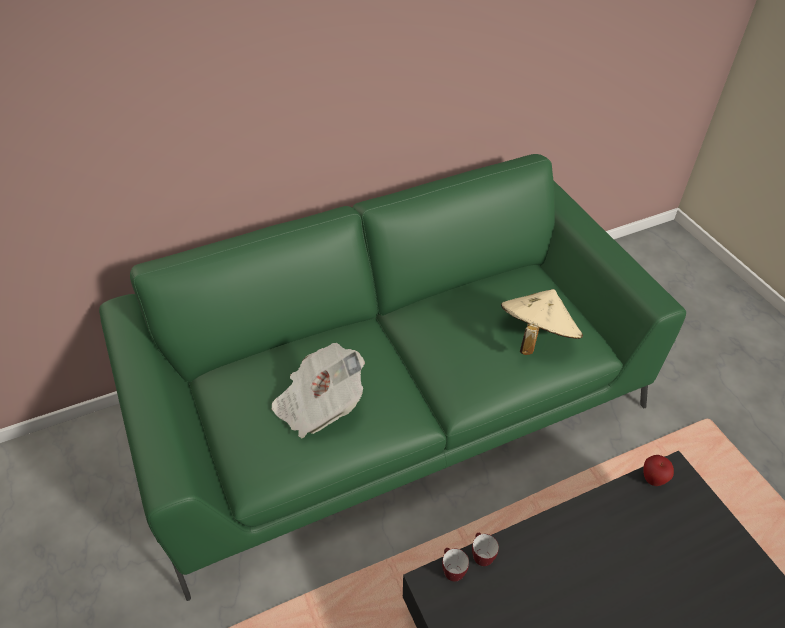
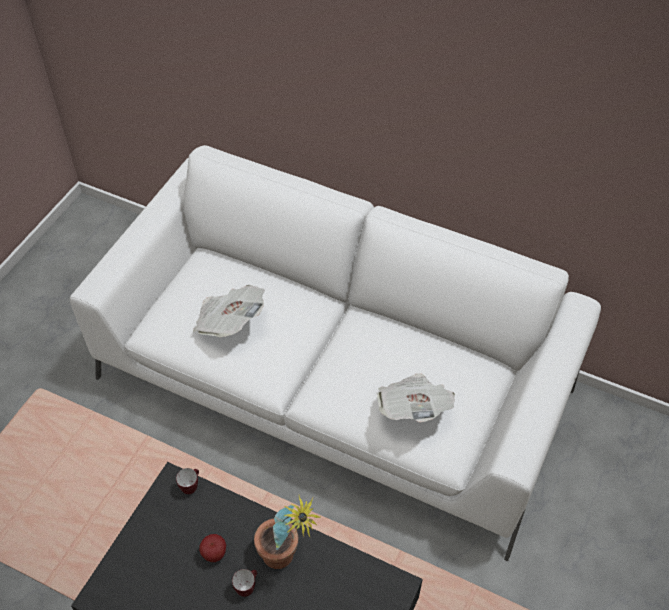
camera: 50 degrees right, 5 degrees up
green sofa [99,154,686,601] -> white sofa [70,145,601,561]
mug [472,533,499,566] -> mug moved to [232,569,257,597]
beige hat [501,289,583,355] -> newspaper [377,373,455,423]
apple [643,455,674,486] -> apple moved to [199,534,226,562]
none -> potted plant [254,496,320,569]

